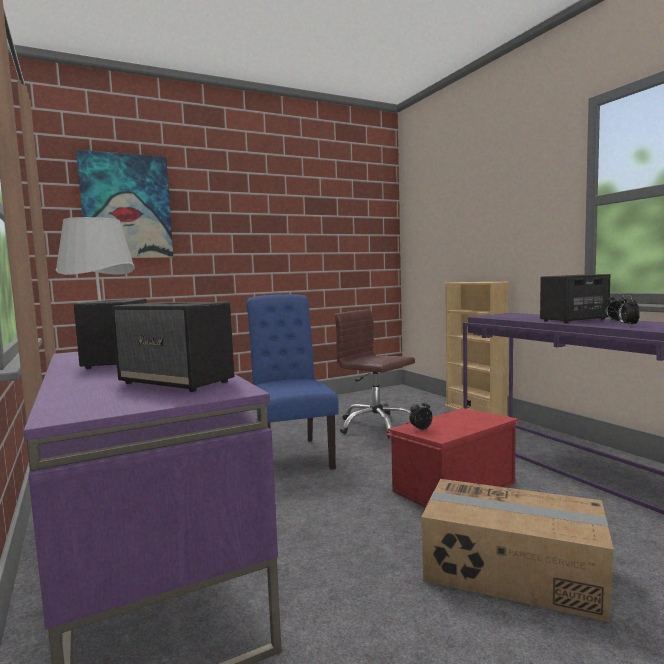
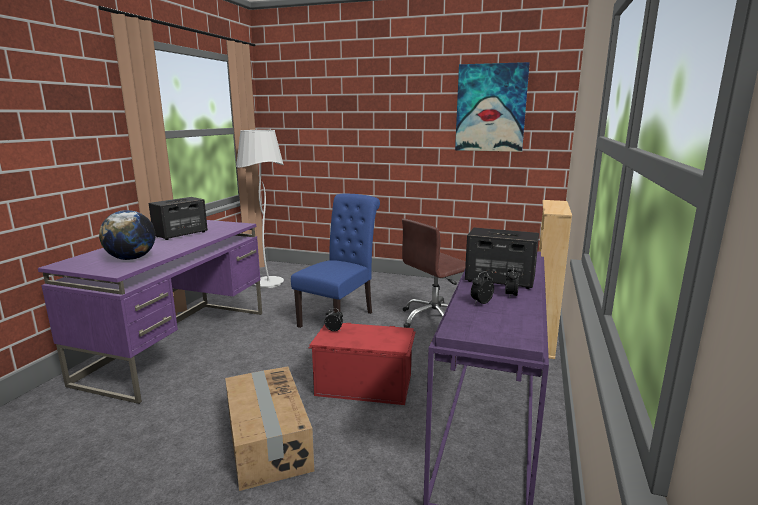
camera: 45 degrees right, 10 degrees up
picture [76,150,173,258] -> picture moved to [455,62,530,152]
speaker [112,302,234,392] -> globe [99,210,156,260]
brown office chair [335,310,415,438] -> brown office chair turned 120 degrees counterclockwise [402,219,466,328]

